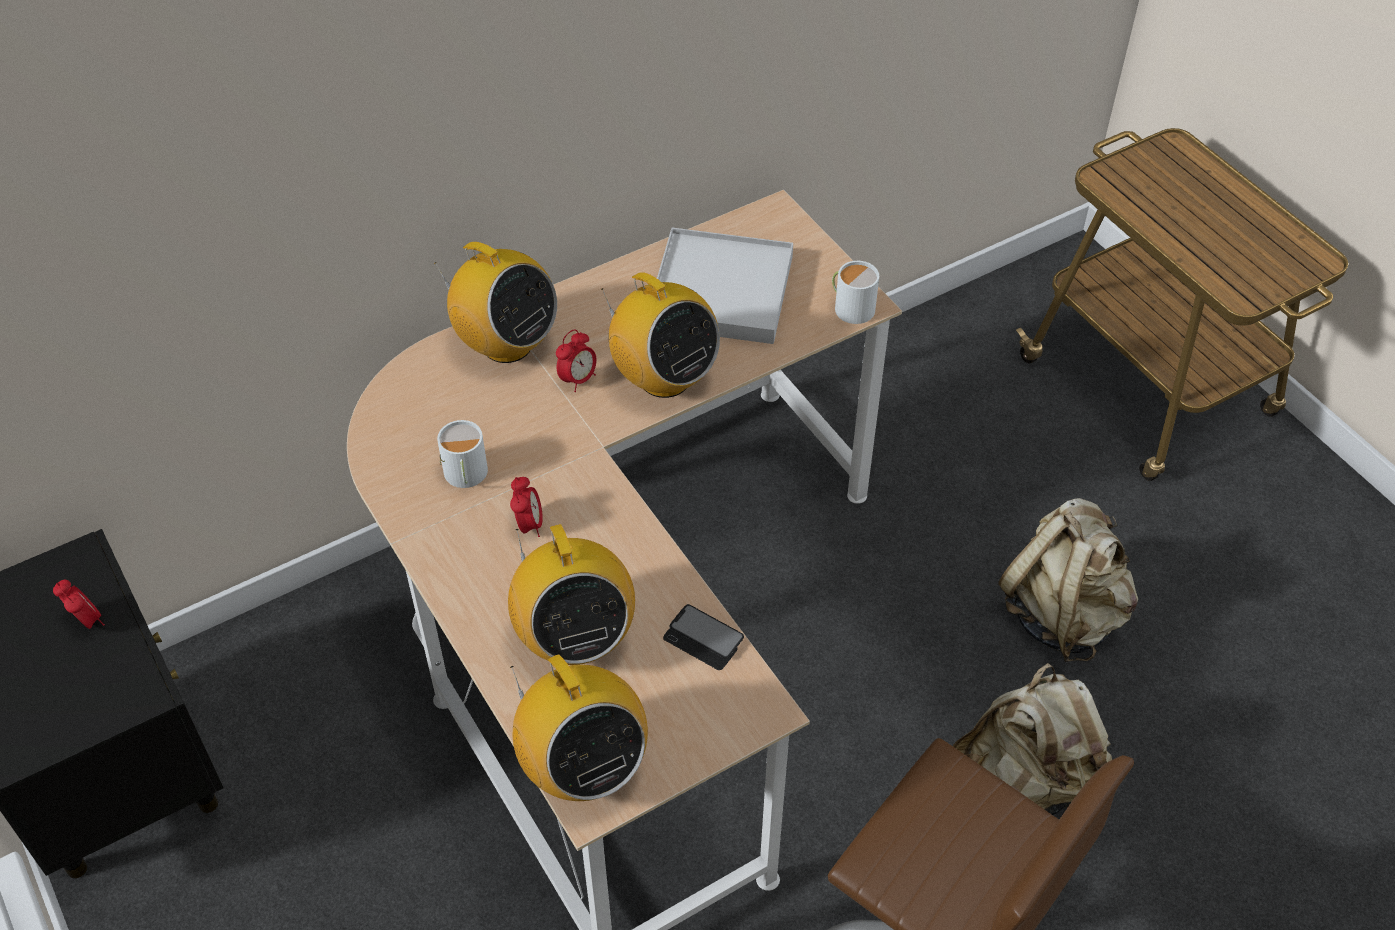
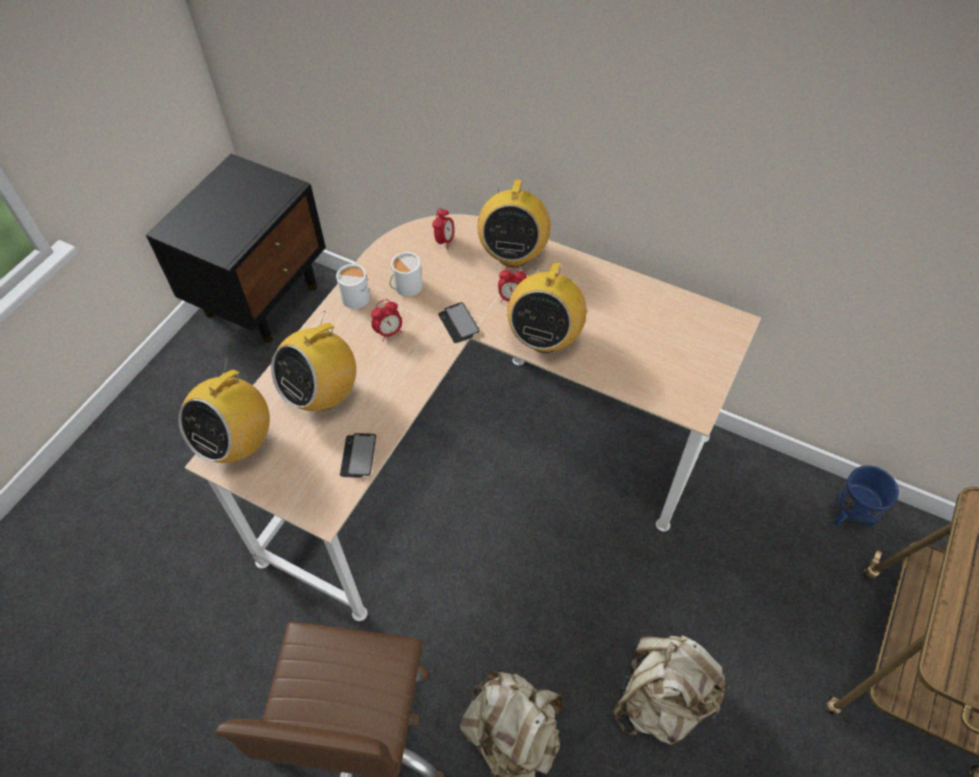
camera: 60 degrees right, 5 degrees up
alarm clock [53,580,105,629] -> alarm clock moved to [432,208,455,249]
white tray [657,228,793,344] -> none
white mug [832,261,879,324] -> white mug moved to [336,264,370,309]
none -> phone [438,302,480,343]
none -> blue planter [834,465,899,528]

